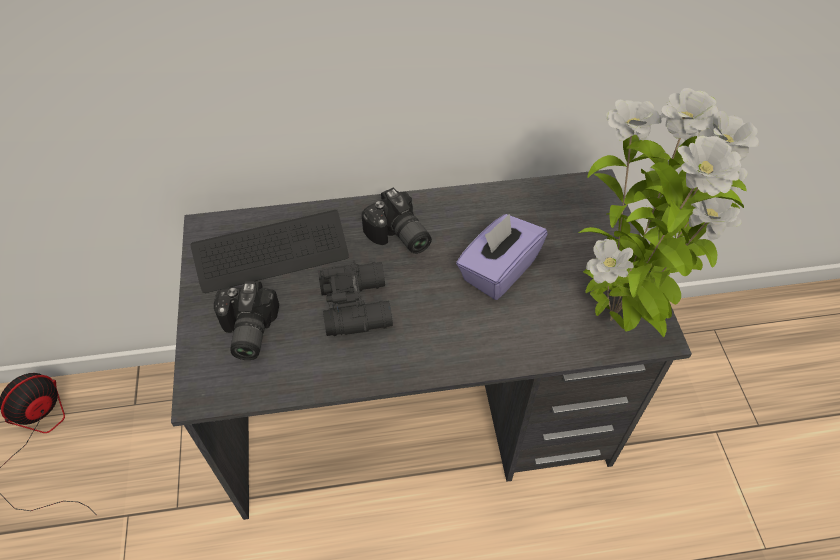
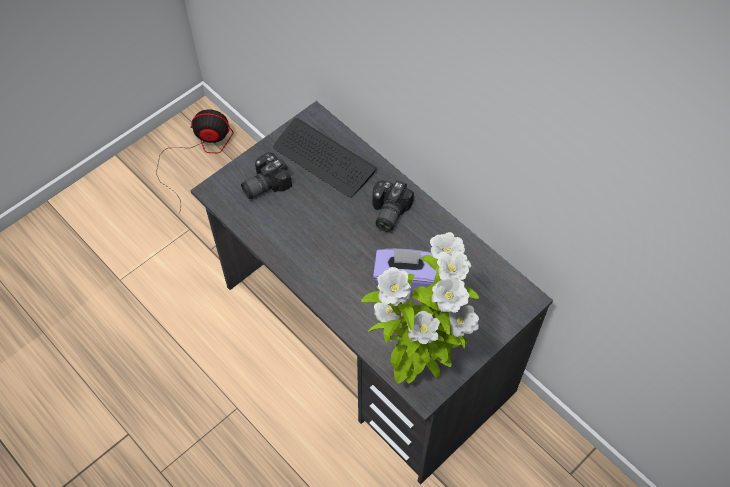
camera: 55 degrees right, 5 degrees up
black binoculars [318,261,393,336] -> none

